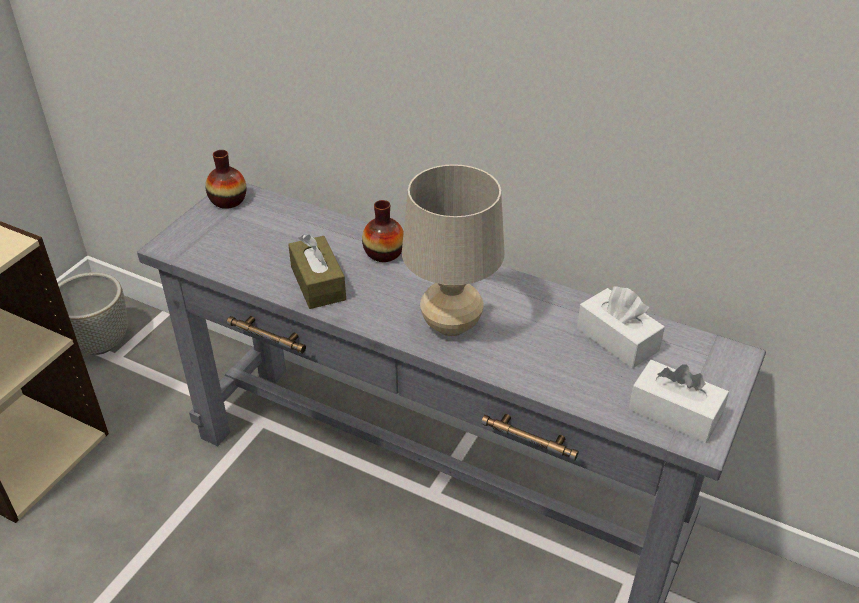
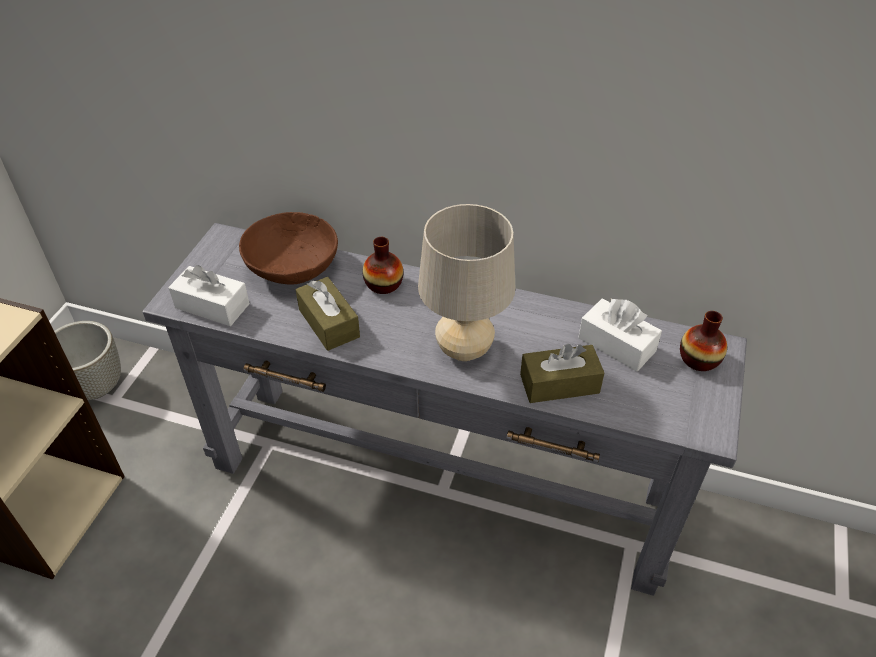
camera: 10 degrees left, 5 degrees up
vase [205,150,246,209] -> vase moved to [680,311,727,371]
white tissue box [629,360,729,443] -> white tissue box moved to [168,265,250,326]
none -> brown bowl [239,212,338,285]
none -> brown tissue box [520,344,604,403]

